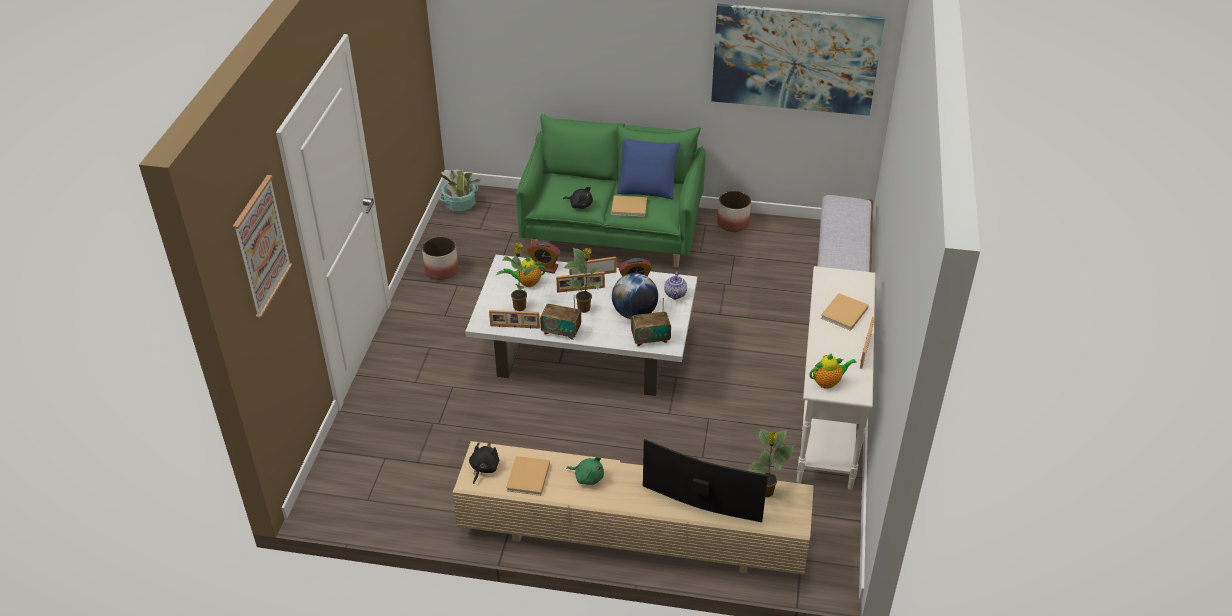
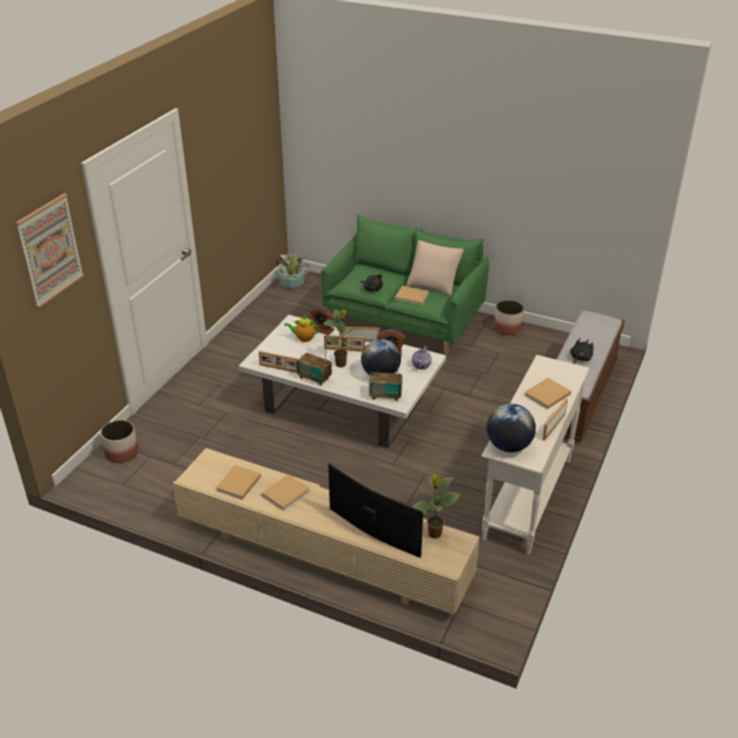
camera: 15 degrees right, 5 degrees down
planter [422,236,459,280] -> planter moved to [100,420,139,463]
black plush toy [469,442,499,484] -> black plush toy moved to [570,338,593,364]
potted plant [496,243,540,311] -> none
green plush toy [566,457,604,485] -> beige book [262,474,310,511]
blue pillow [617,138,680,200] -> beige pillow [407,240,464,296]
picture [711,4,885,116] -> none
teapot [809,353,856,389] -> globe [487,404,536,452]

